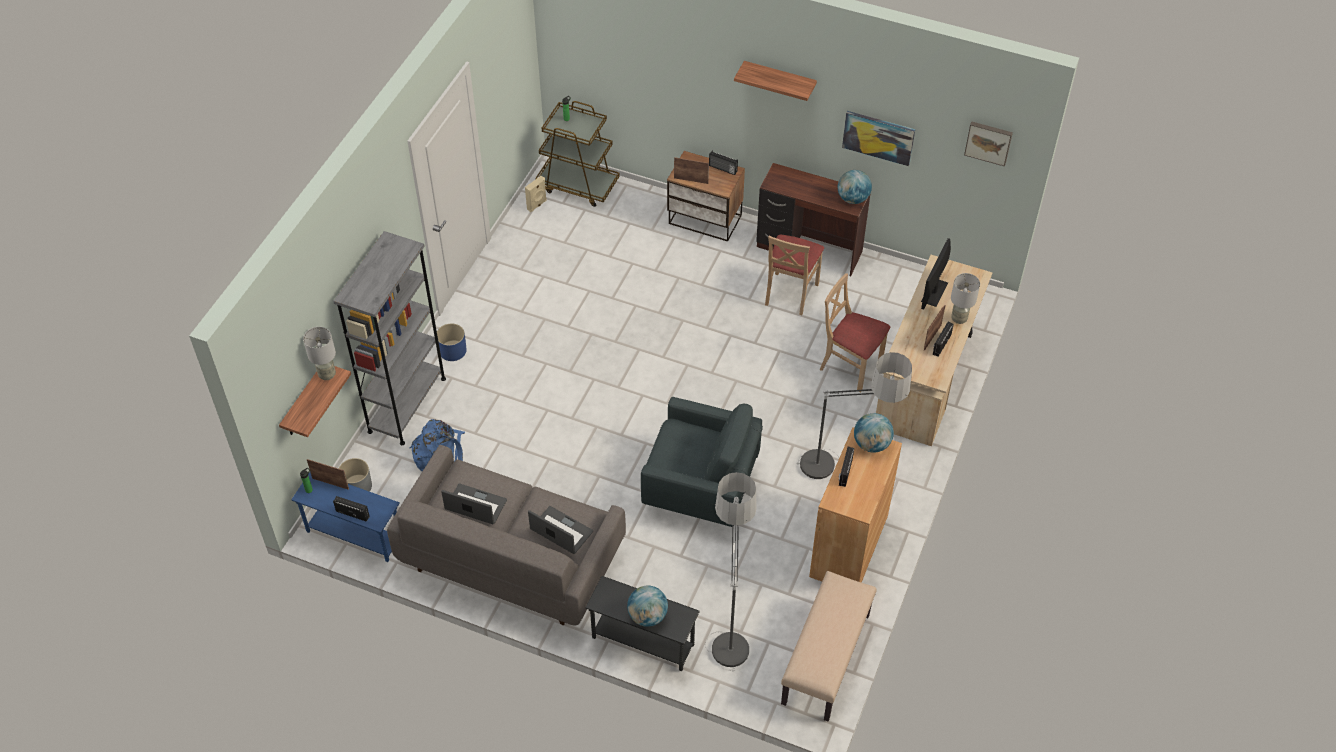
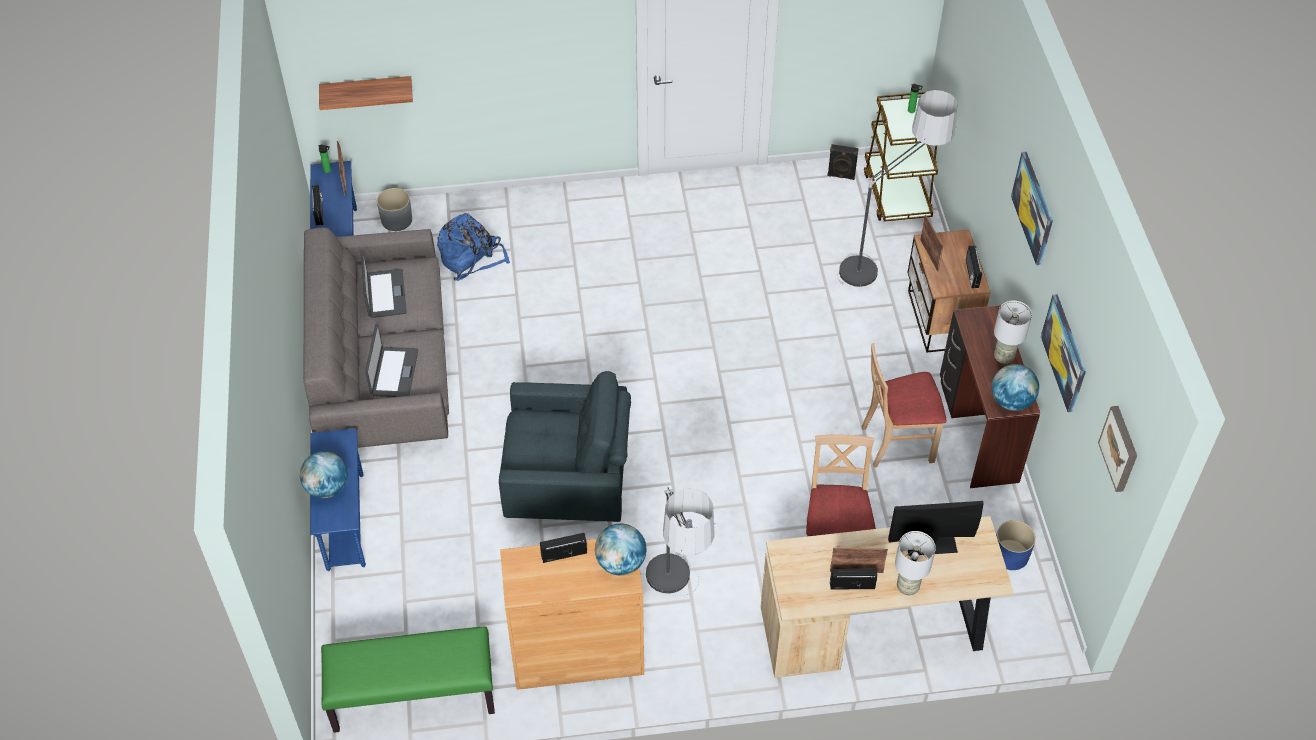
camera: 60 degrees right, 0 degrees up
grey table lamp [303,327,336,380] -> grey table lamp moved to [994,300,1032,364]
grey bookcase [333,231,446,445] -> none
blue planter [437,324,467,361] -> blue planter moved to [996,520,1036,570]
beige speaker [525,176,547,212] -> black speaker [827,144,859,180]
black side table [585,576,700,671] -> blue side table [310,428,366,571]
grey armchair [641,397,763,527] -> grey armchair turned 75 degrees counterclockwise [499,371,631,522]
floor lamp [705,472,757,671] -> floor lamp moved to [837,90,958,287]
shelf [734,61,817,101] -> picture [1011,152,1053,265]
beige bench [781,571,876,721] -> green bench [321,627,495,733]

